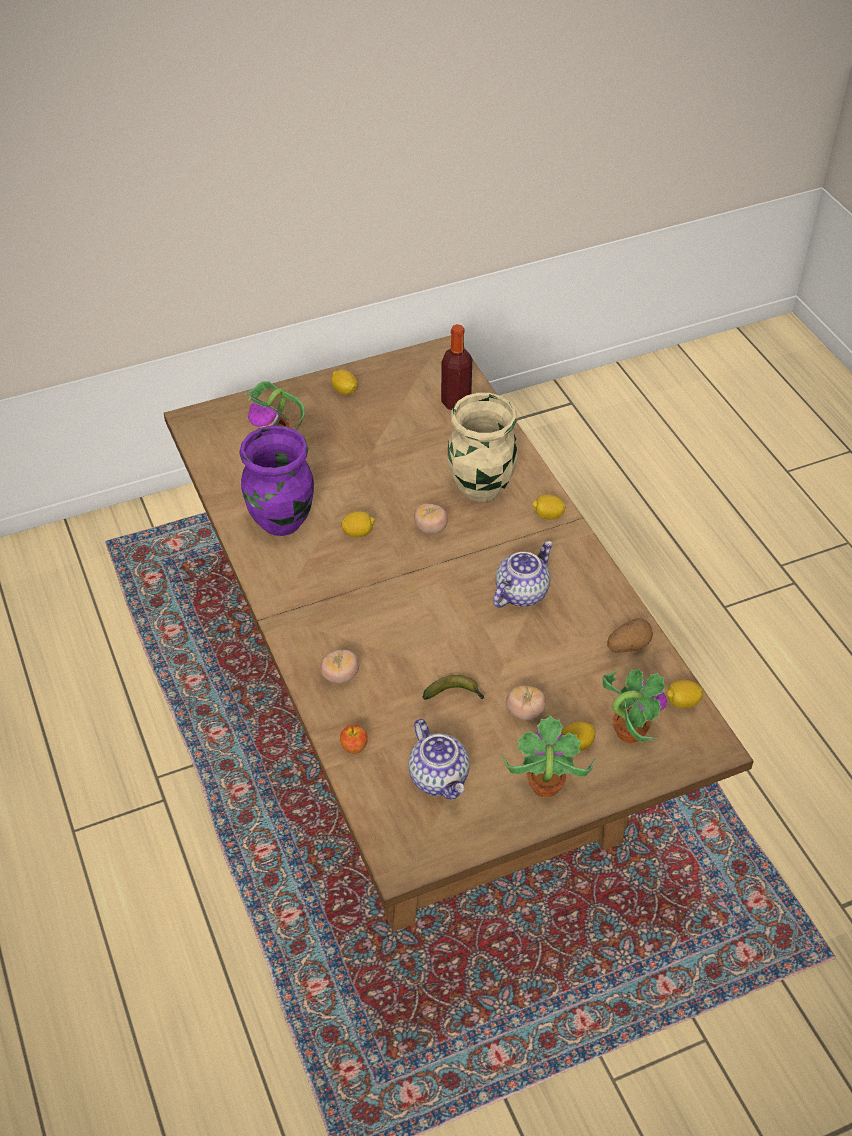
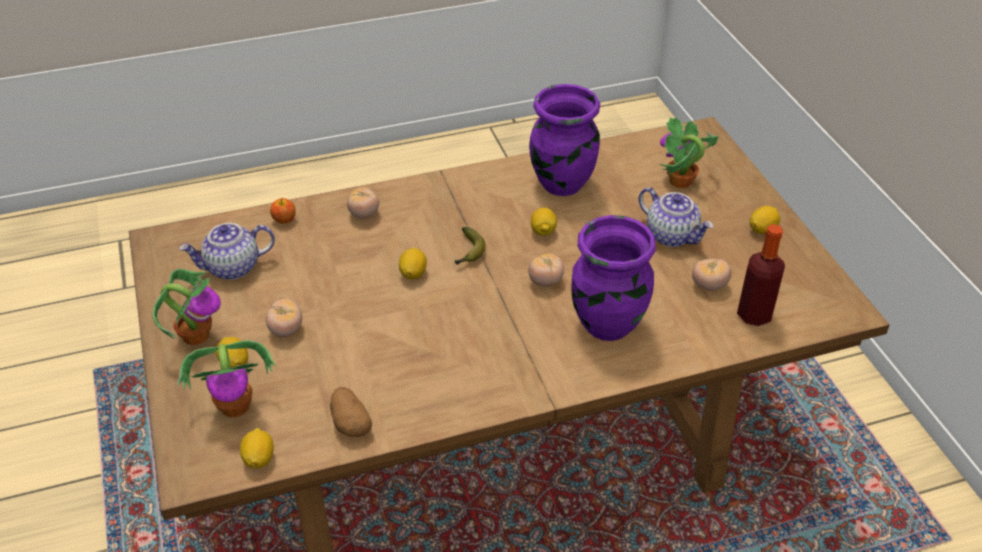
camera: 95 degrees right, 5 degrees down
banana [423,675,485,700] -> banana moved to [455,227,486,265]
beige vase [448,393,518,501] -> purple vase [571,215,656,341]
teapot [493,541,553,608] -> teapot moved to [638,187,713,247]
lemon [532,494,566,519] -> lemon moved to [399,248,427,279]
none -> tomato [692,259,732,290]

